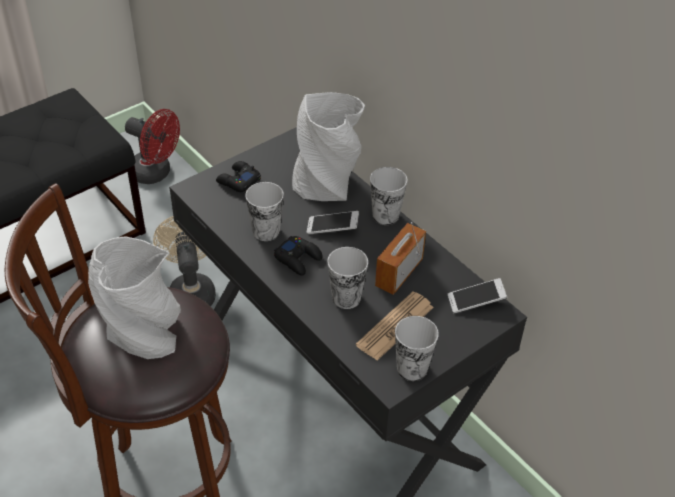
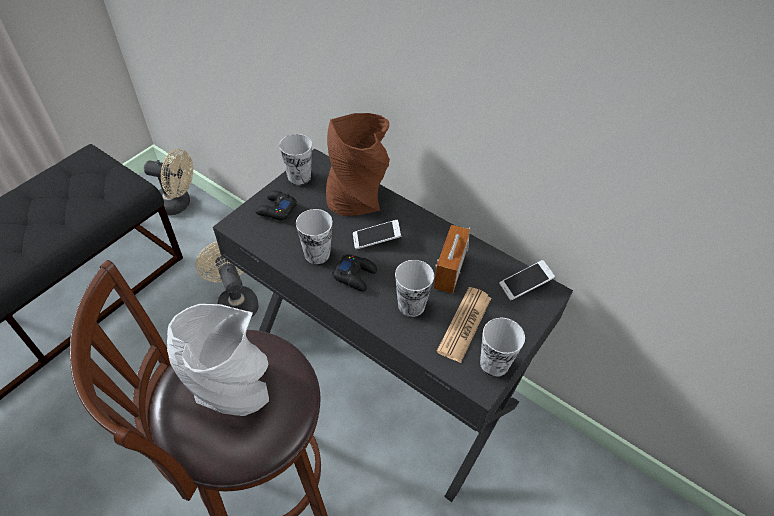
camera: 15 degrees left, 5 degrees up
red fan [125,109,180,184] -> beige fan [144,149,193,215]
grey vase [292,92,365,201] -> brown vase [326,113,390,216]
cup [370,167,407,225] -> cup moved to [279,134,312,185]

